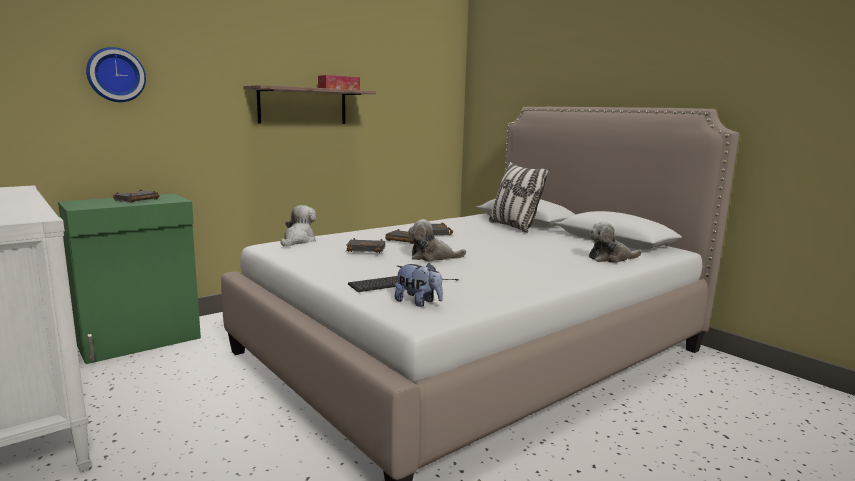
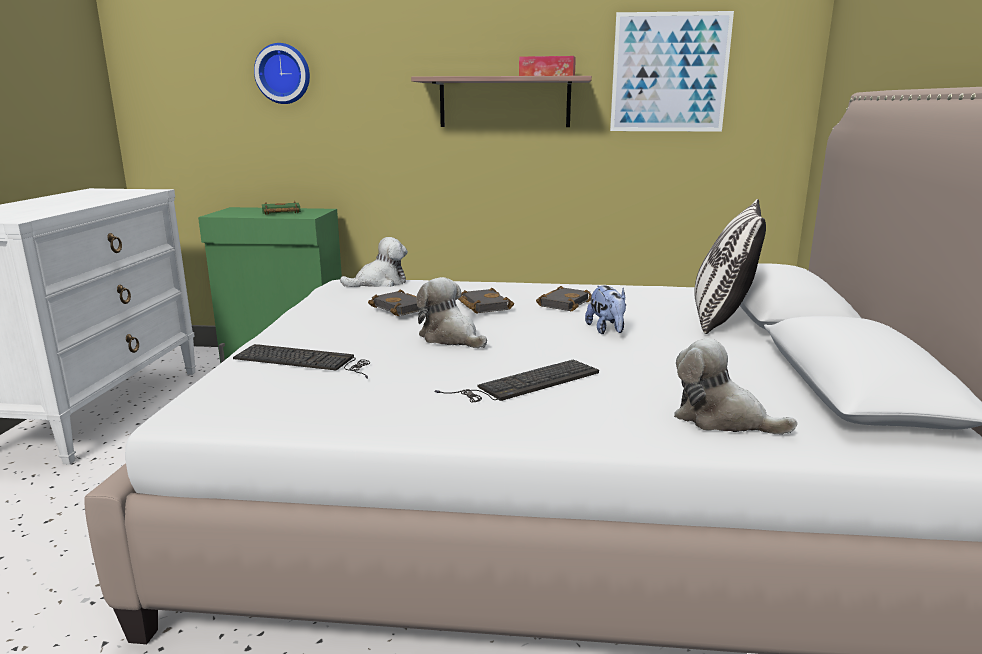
camera: 45 degrees right, 5 degrees up
black book [113,189,160,203] -> green book [262,201,301,215]
plush toy [395,263,443,307] -> plush toy moved to [585,286,626,334]
none -> keyboard [435,360,599,403]
none -> picture [610,11,734,132]

